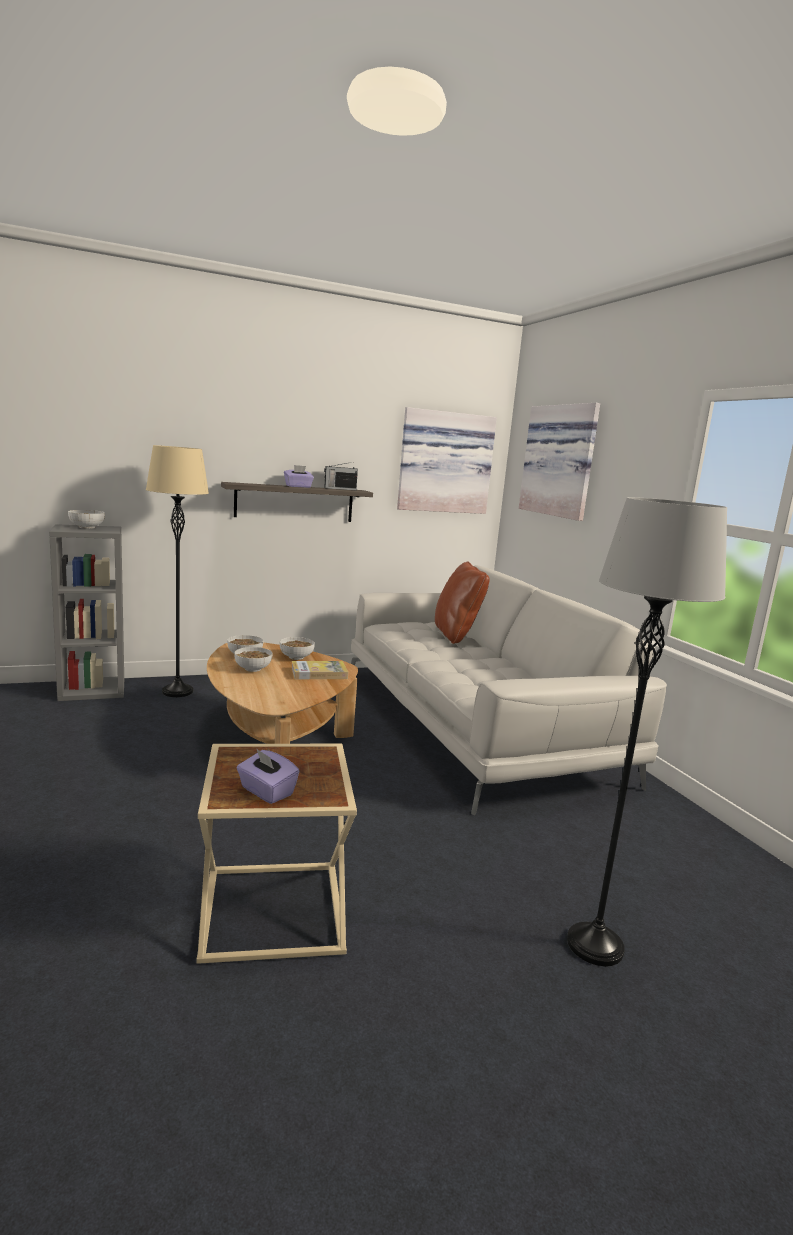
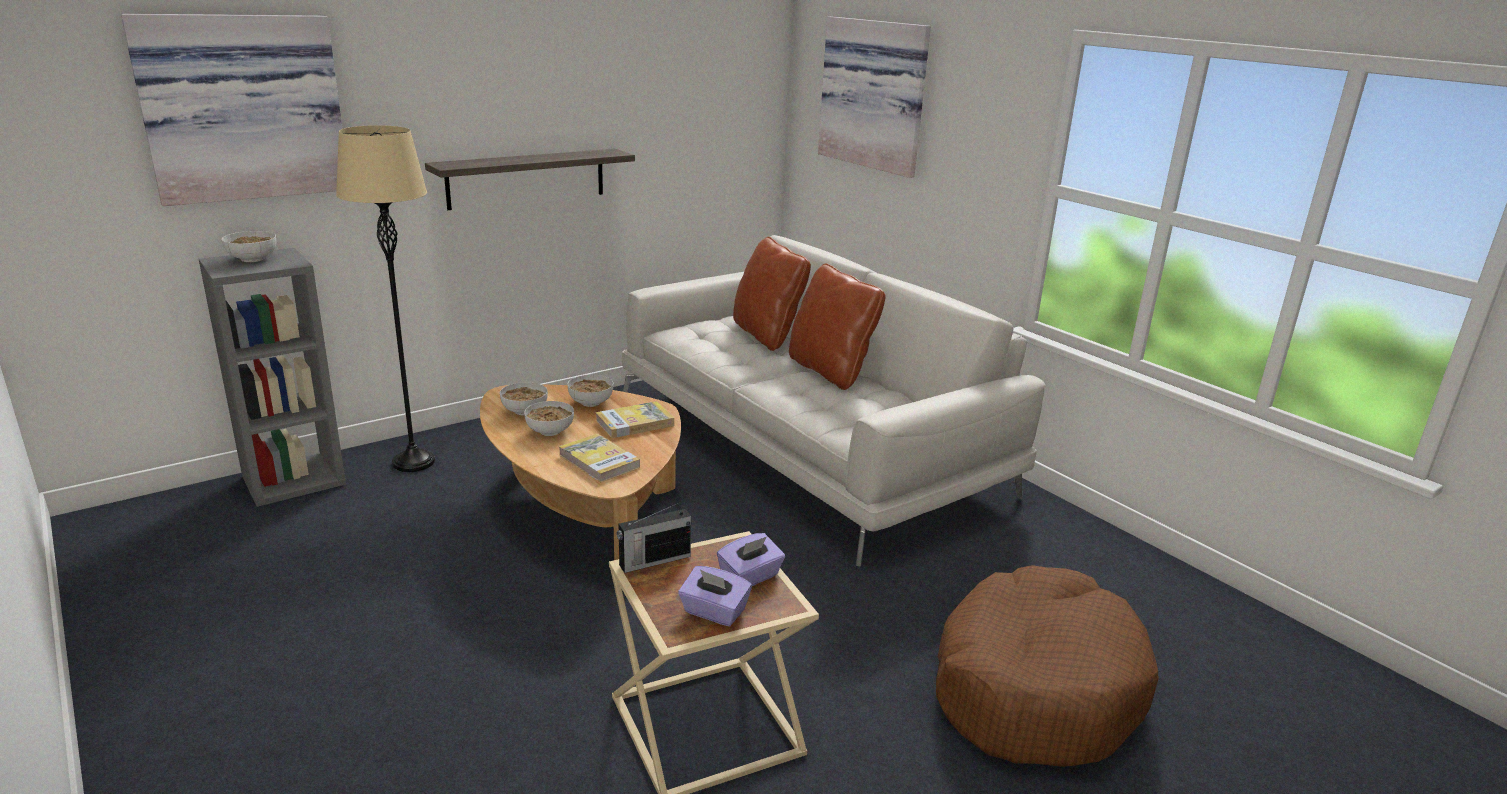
camera: 15 degrees left, 10 degrees up
purple tissue box [284,465,314,488] -> purple tissue box moved to [717,533,785,586]
radio [324,462,358,490] -> radio moved to [617,502,691,573]
picture [397,407,497,514] -> picture moved to [121,14,342,206]
grey floor lamp [567,497,727,967] -> brown dog bed [936,565,1158,767]
none -> book [559,434,640,483]
none -> brown pillow [789,263,886,390]

